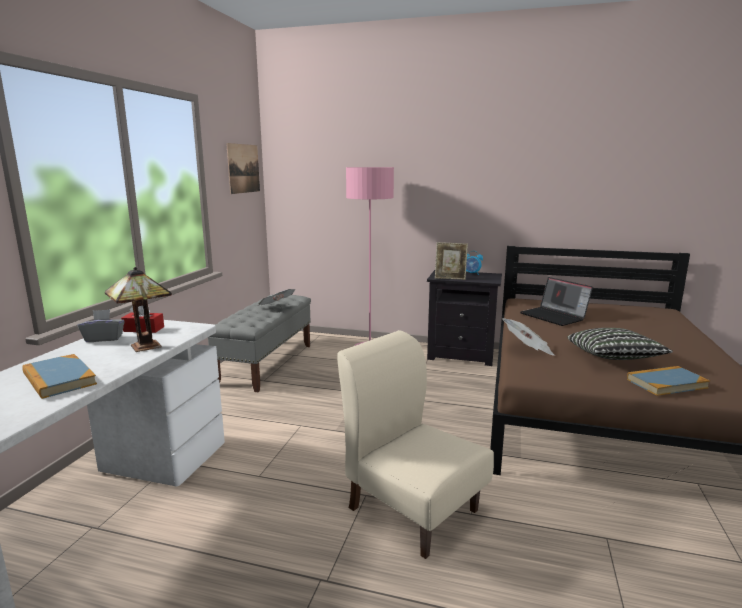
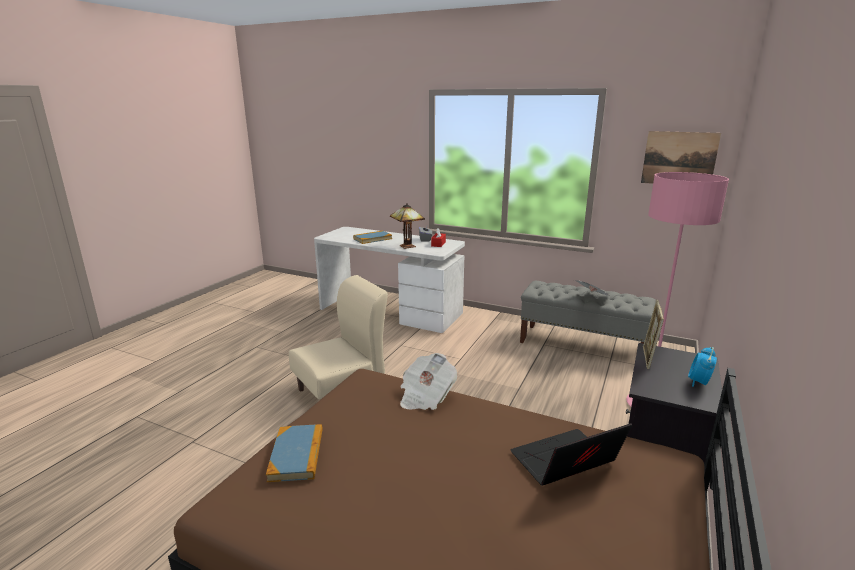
camera: 100 degrees right, 5 degrees up
pillow [568,328,673,360] -> none

